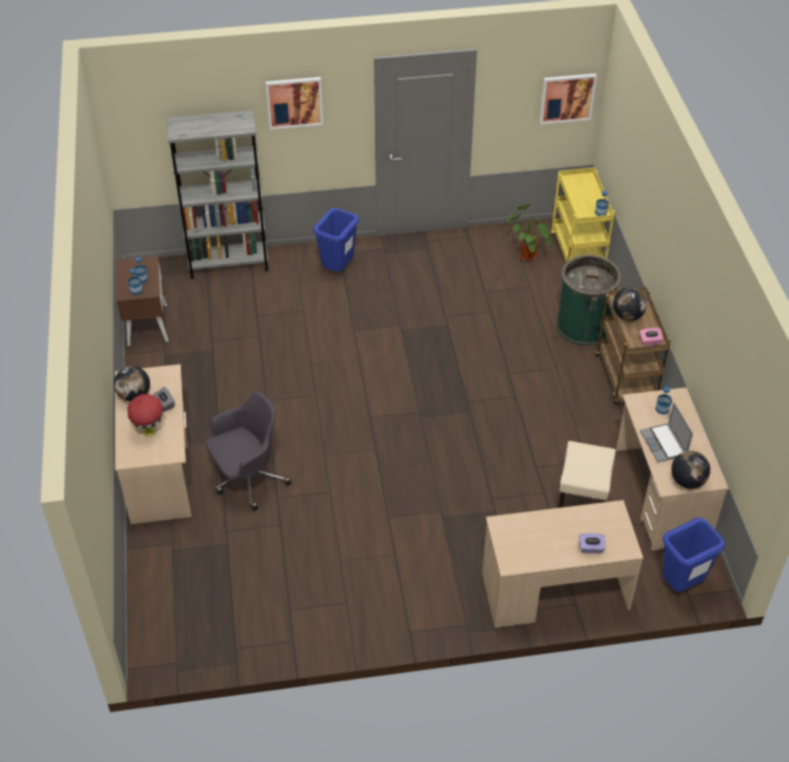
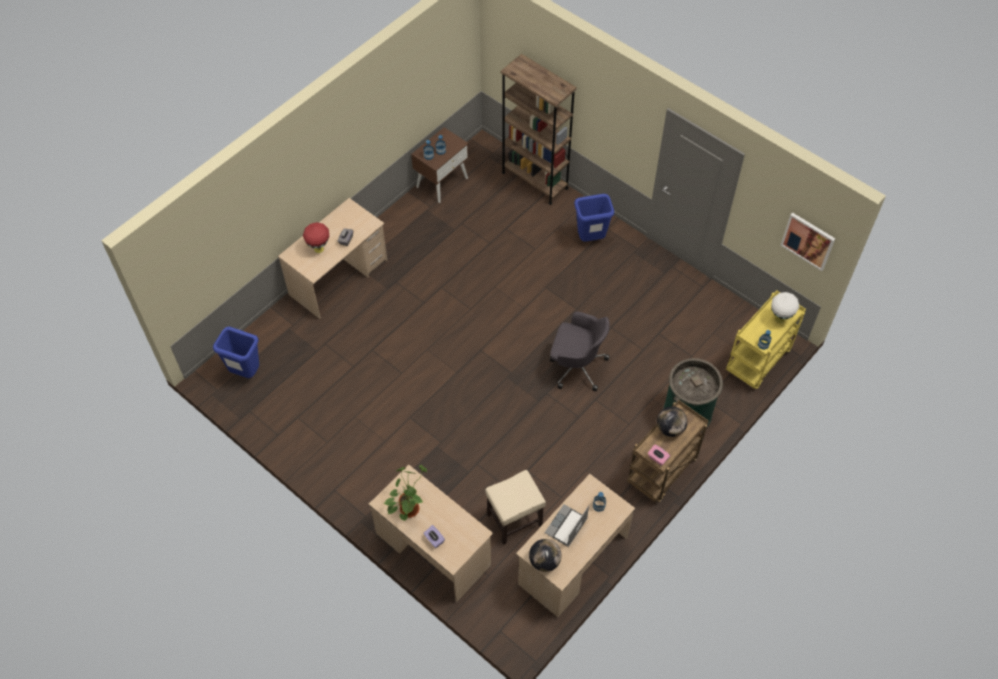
camera: 50 degrees right, 10 degrees up
globe [114,366,150,402] -> none
grey bookcase [167,110,269,279] -> brown bookcase [501,54,577,205]
grey office chair [205,392,291,511] -> grey office chair moved to [550,312,610,391]
picture [266,77,323,130] -> none
potted plant [507,204,551,261] -> potted plant moved to [383,465,427,521]
blue trash can [662,518,725,592] -> blue trash can moved to [213,327,259,378]
none -> white table lamp [771,292,799,323]

